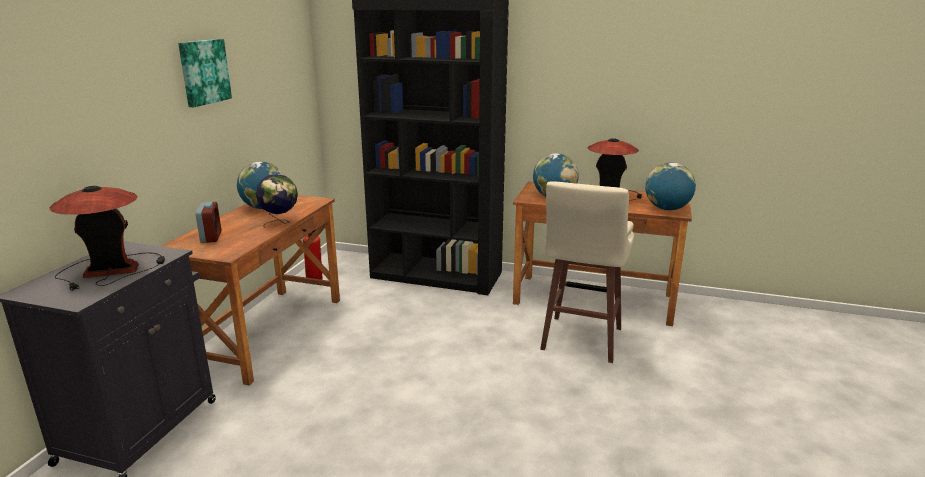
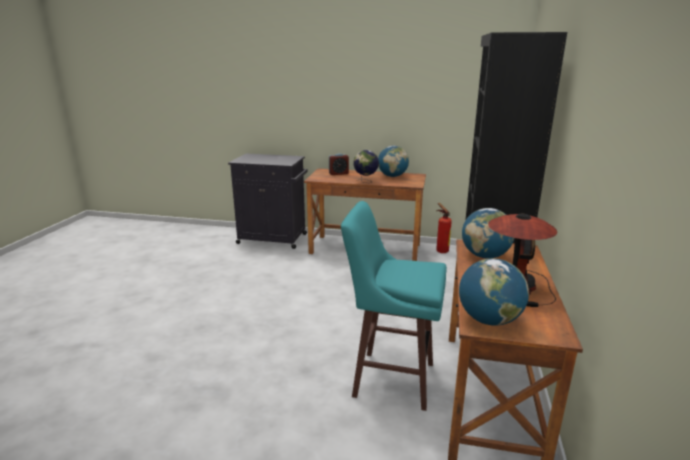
camera: 85 degrees right, 0 degrees up
table lamp [50,186,165,291] -> none
picture [178,39,232,107] -> none
beige stool [540,181,634,363] -> turquoise stool [341,201,447,411]

